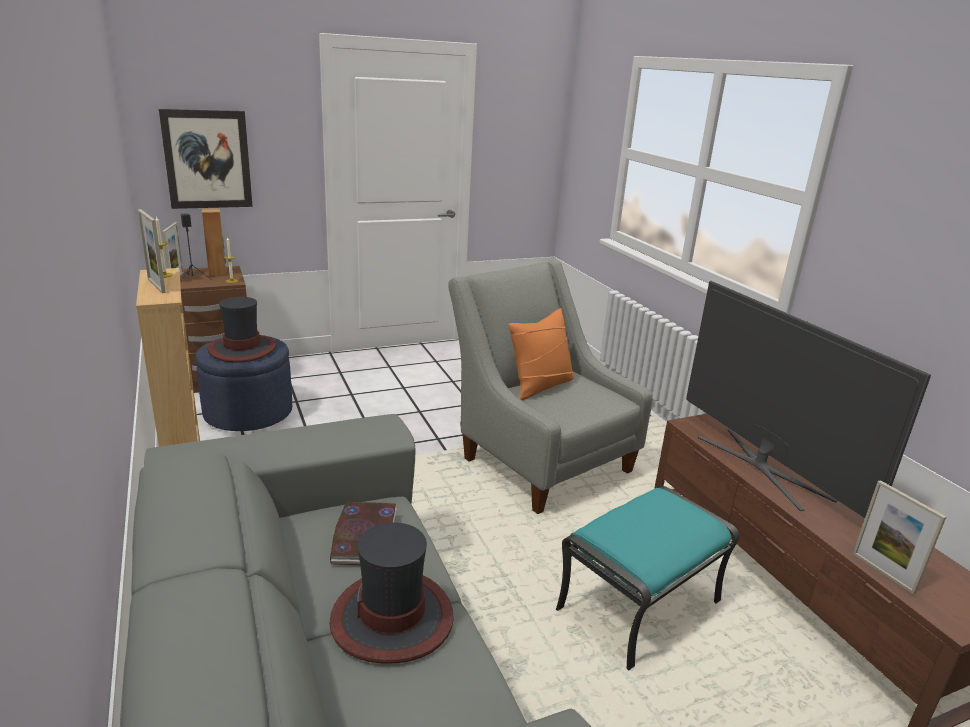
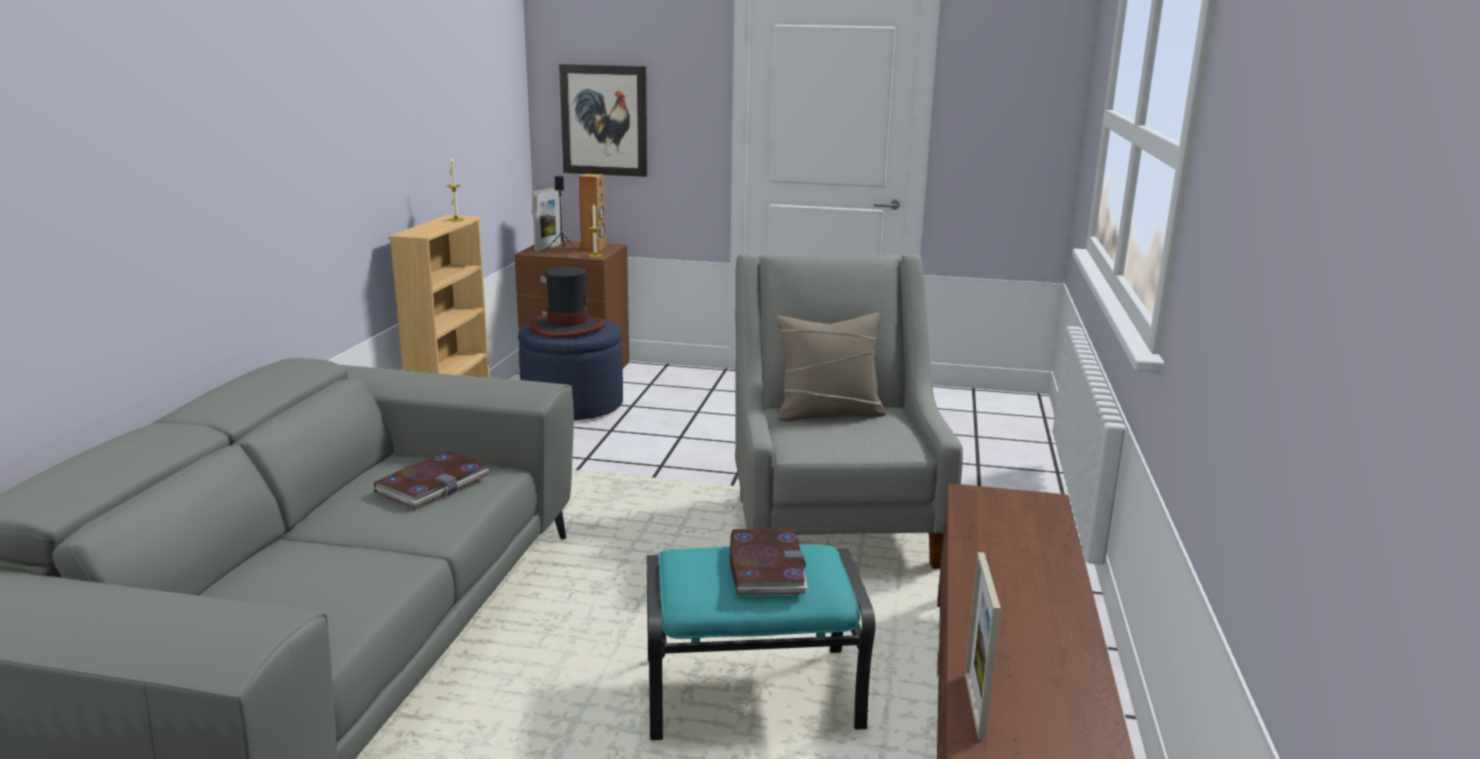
camera: 35 degrees right, 5 degrees down
picture frame [138,209,166,293] -> none
hat [330,523,454,664] -> none
orange pillow [508,308,574,400] -> beige pillow [776,313,886,421]
television [686,281,931,518] -> none
none -> book [730,528,808,595]

